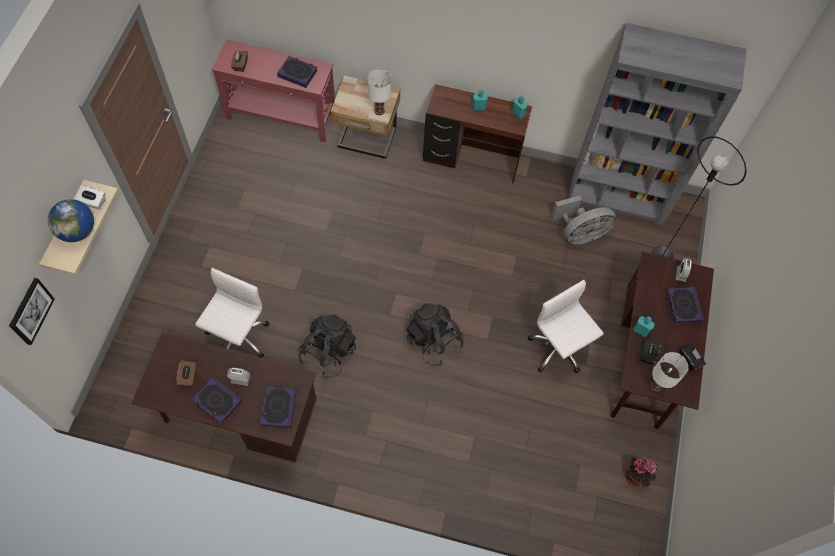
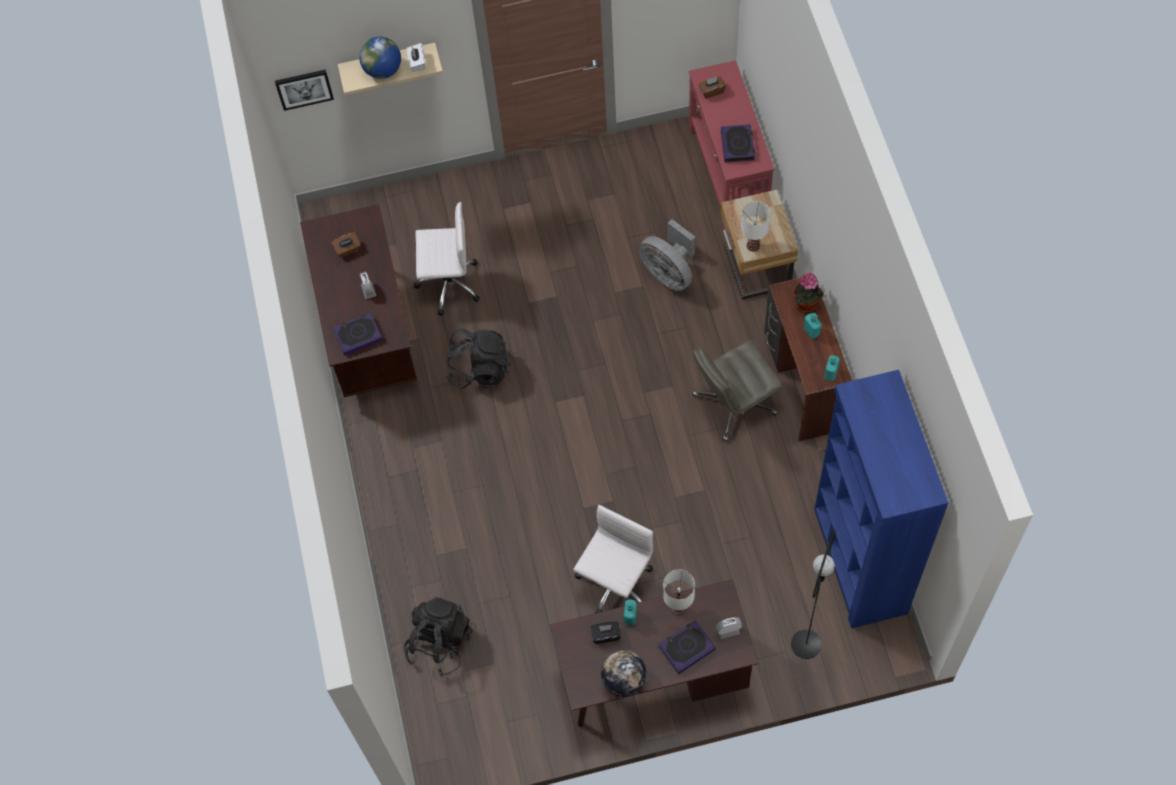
camera: 70 degrees right, 0 degrees up
book [191,377,243,424] -> none
black backpack [406,303,464,366] -> black backpack moved to [404,597,472,676]
grey fan [551,196,617,244] -> grey fan moved to [639,219,695,291]
grey bookcase [568,23,746,225] -> blue bookcase [814,370,949,629]
potted plant [626,457,658,487] -> potted plant moved to [793,273,823,313]
white table lamp [650,352,688,392] -> white table lamp moved to [663,569,695,615]
black tissue box [680,345,706,371] -> globe [601,651,647,697]
none -> grey office chair [692,340,782,442]

